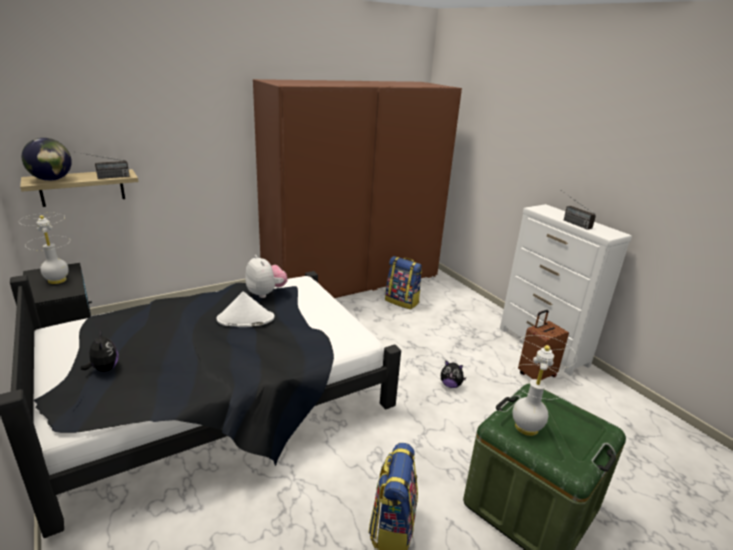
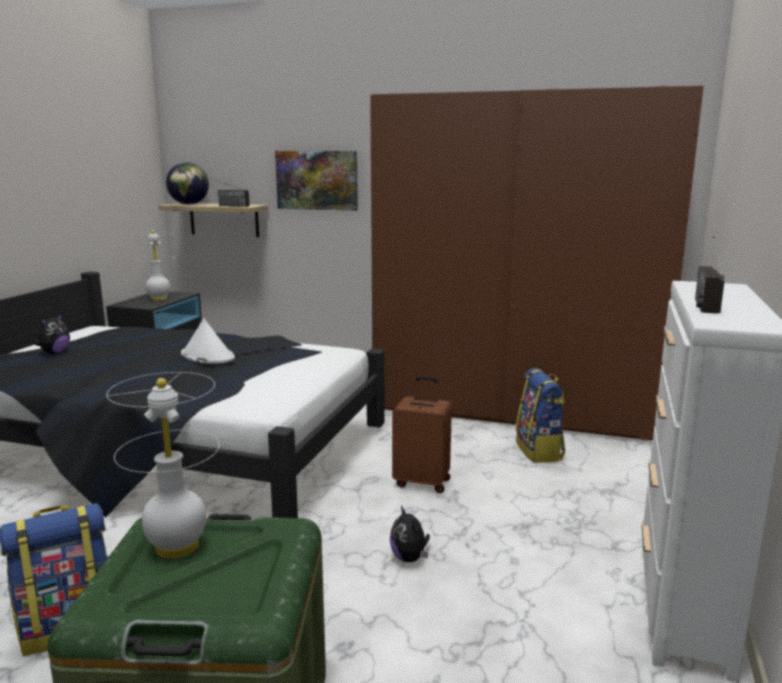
camera: 50 degrees right, 10 degrees down
plush toy [245,255,288,298] -> none
brown suitcase [518,310,569,380] -> brown suitcase moved to [392,376,452,493]
none -> picture [275,151,358,211]

